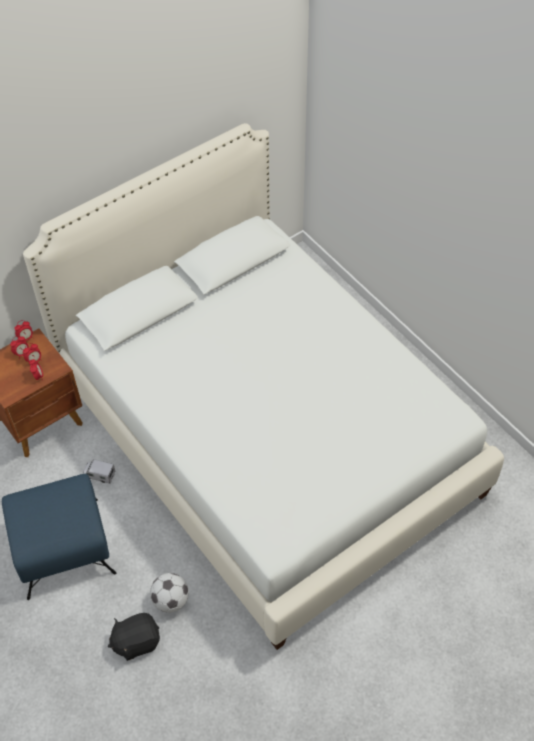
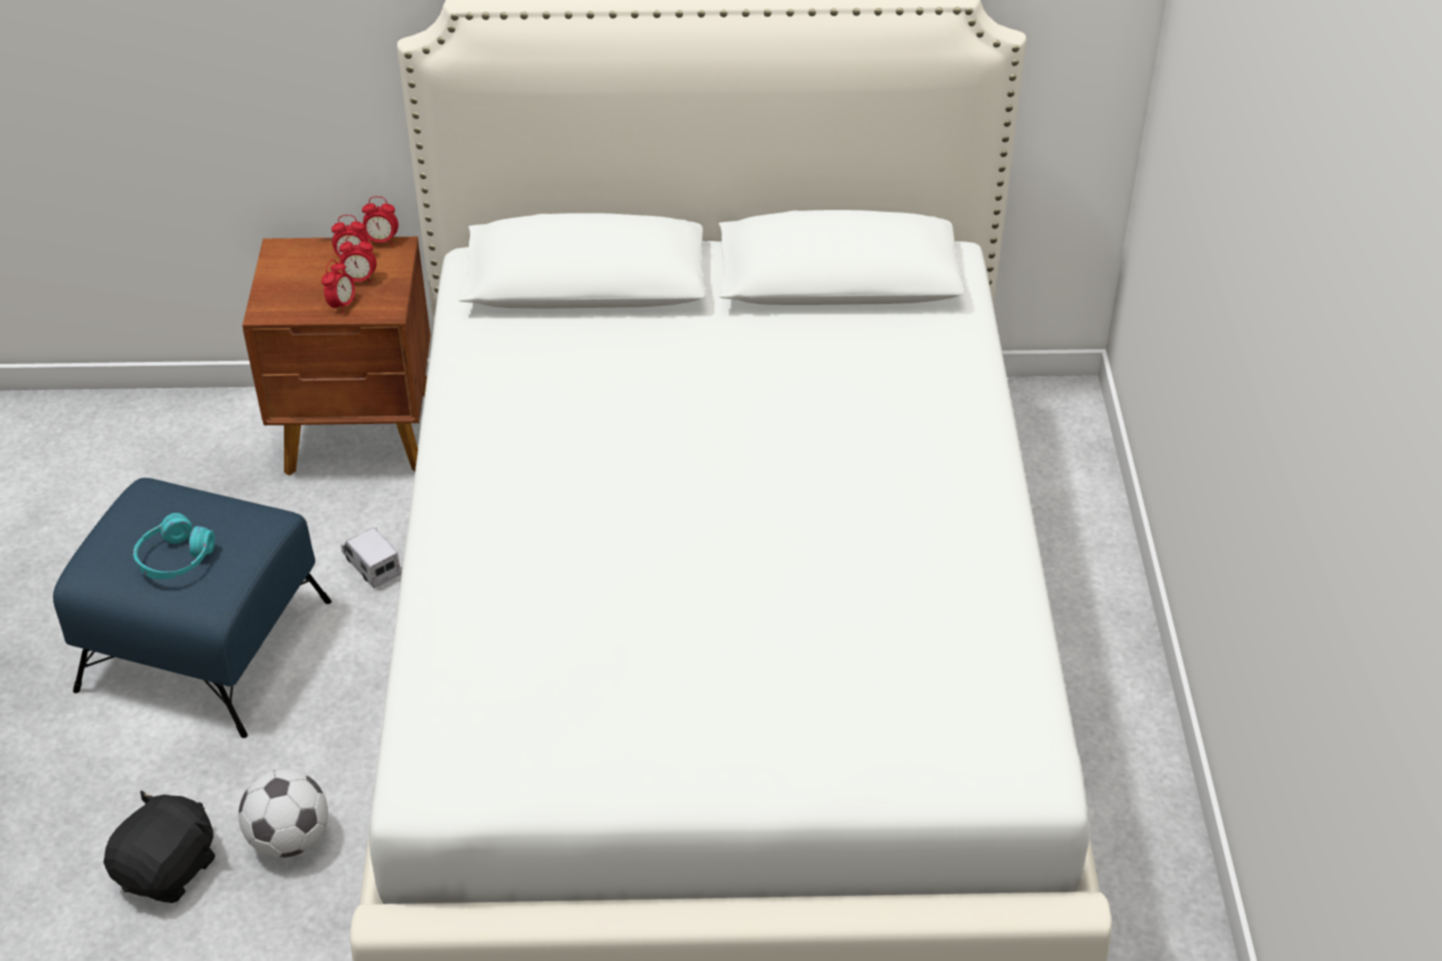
camera: 35 degrees right, 10 degrees down
black plush toy [108,613,160,661] -> black plush toy turned 105 degrees clockwise [103,791,215,903]
none -> turquoise headphones [133,513,215,579]

